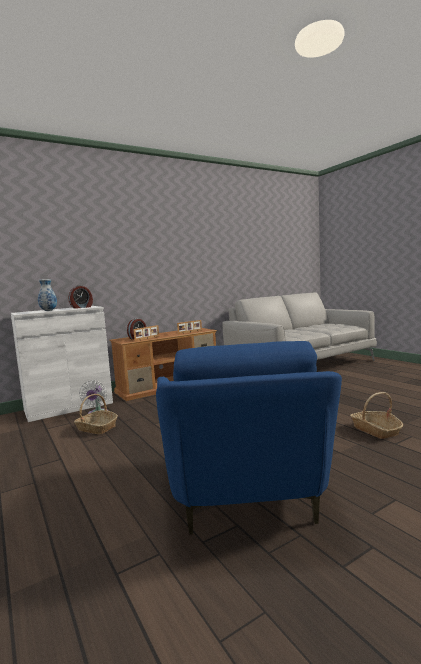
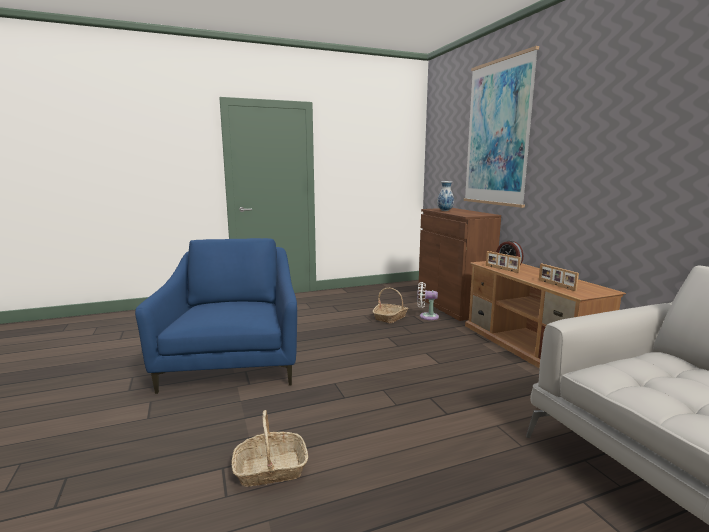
camera: 100 degrees right, 5 degrees up
white cabinet [11,306,113,422] -> brown cabinet [418,208,501,321]
alarm clock [69,285,93,309] -> none
blue armchair [156,341,342,535] -> blue armchair turned 75 degrees clockwise [135,238,297,394]
none -> picture [464,46,539,208]

